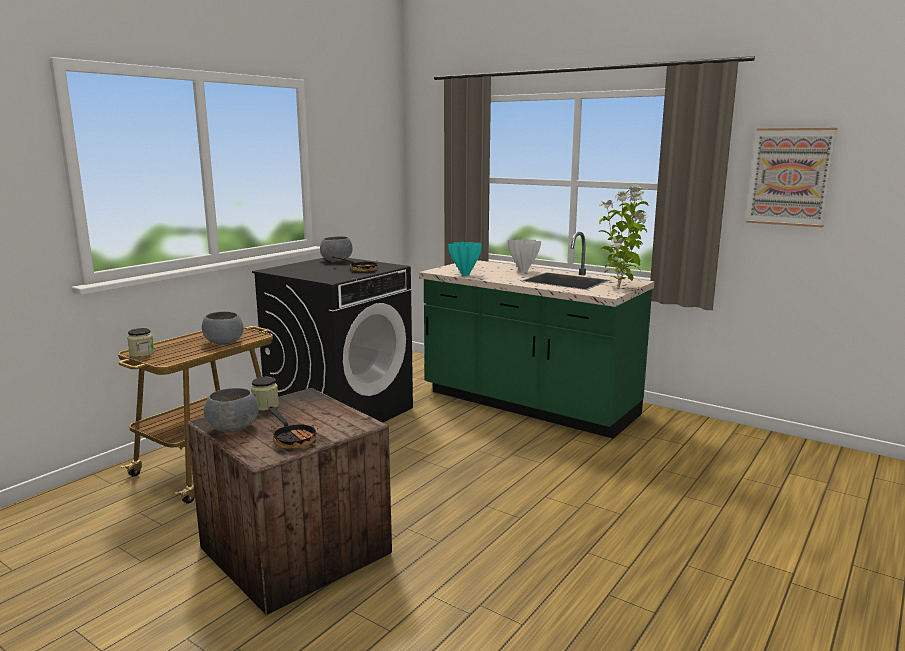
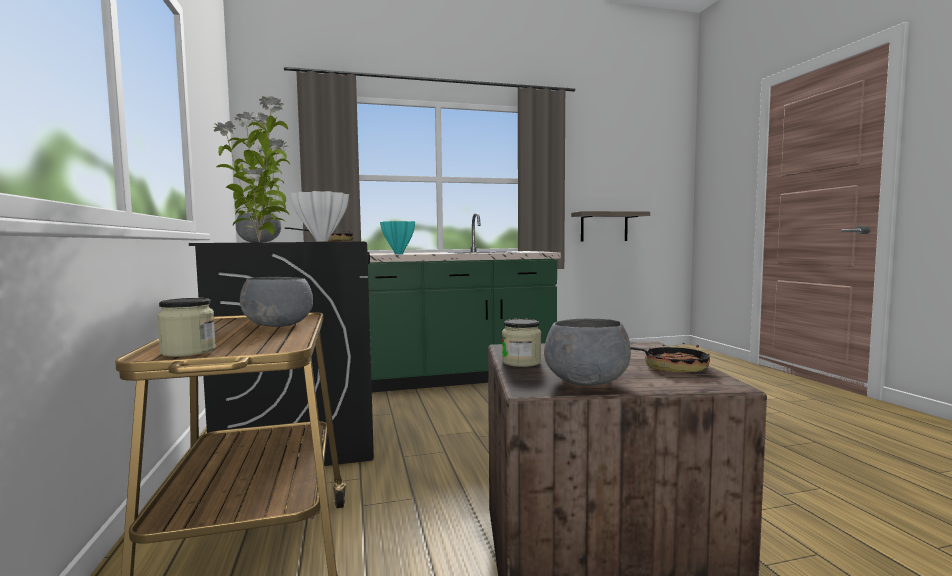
camera: 50 degrees left, 10 degrees down
white vase [508,239,541,272] -> white vase moved to [290,191,349,242]
potted plant [598,185,649,288] -> potted plant moved to [213,96,290,242]
picture [746,128,838,227] -> none
none -> shelf [571,211,650,241]

